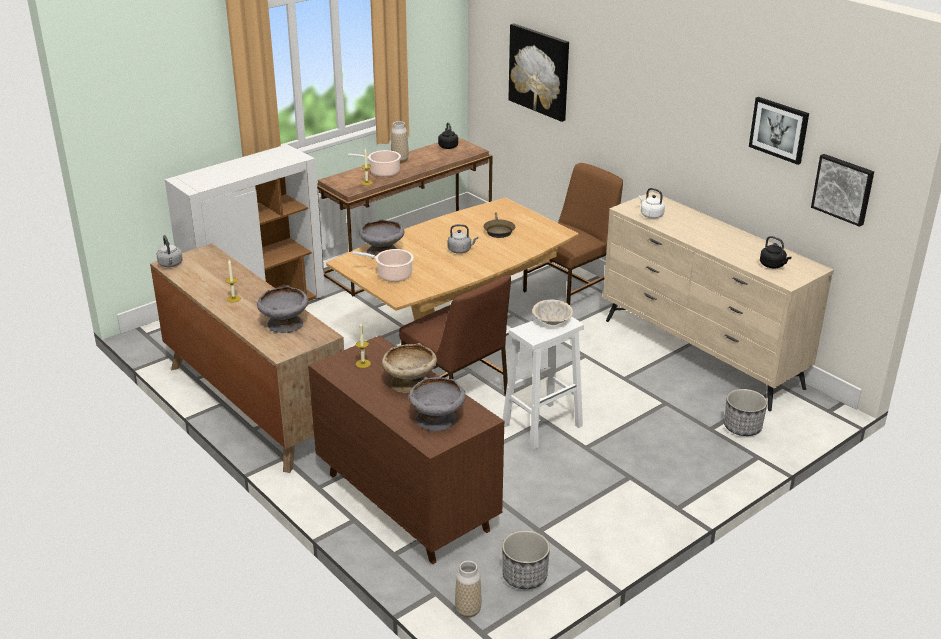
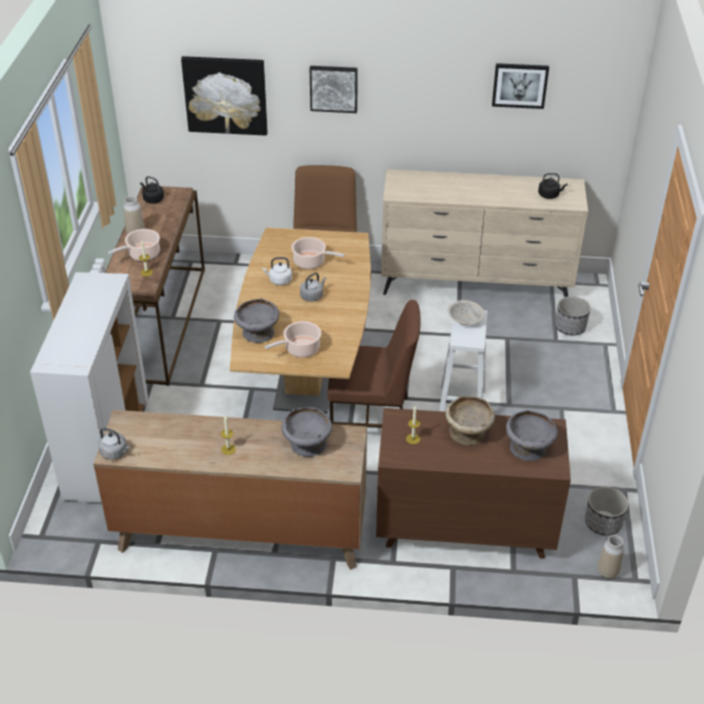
camera: 45 degrees left, 10 degrees up
brown frying pan [483,212,515,238] -> cooking pot [291,237,345,269]
white kettle [639,188,665,219] -> white kettle moved to [262,257,292,285]
picture [811,154,874,227] -> picture moved to [310,66,358,113]

